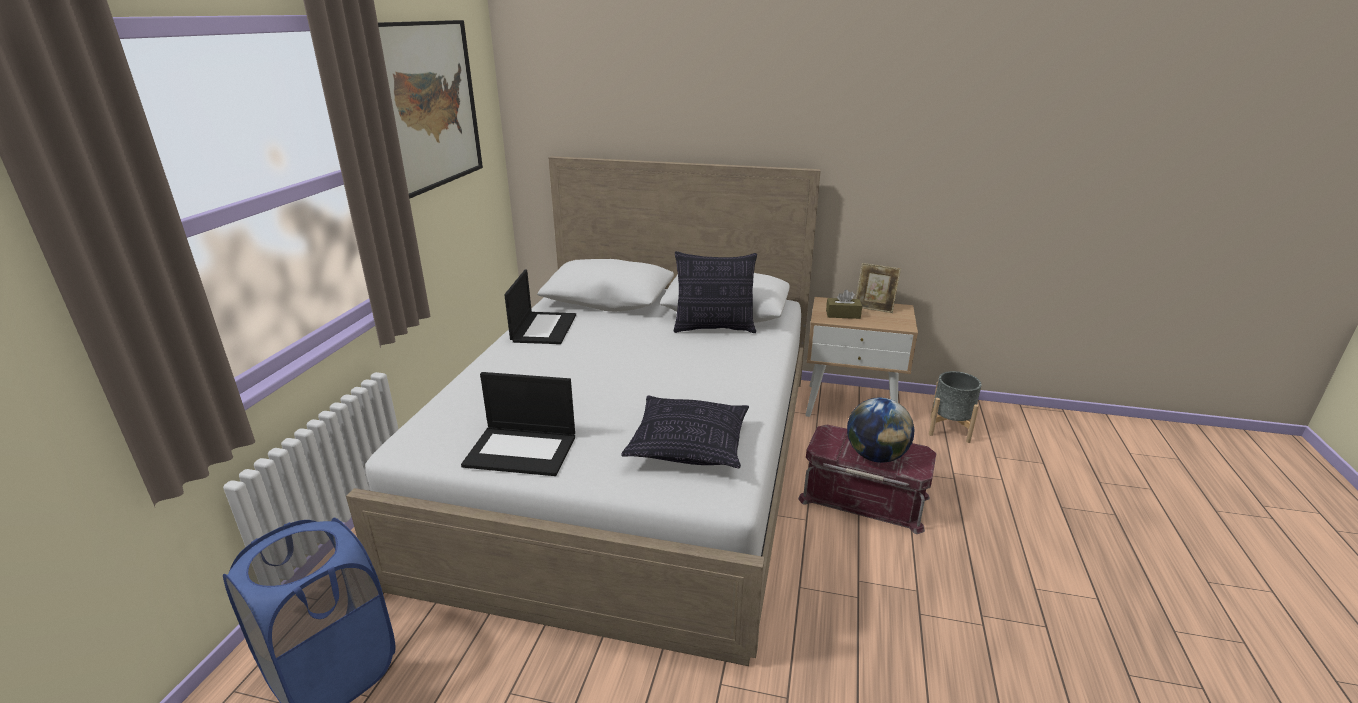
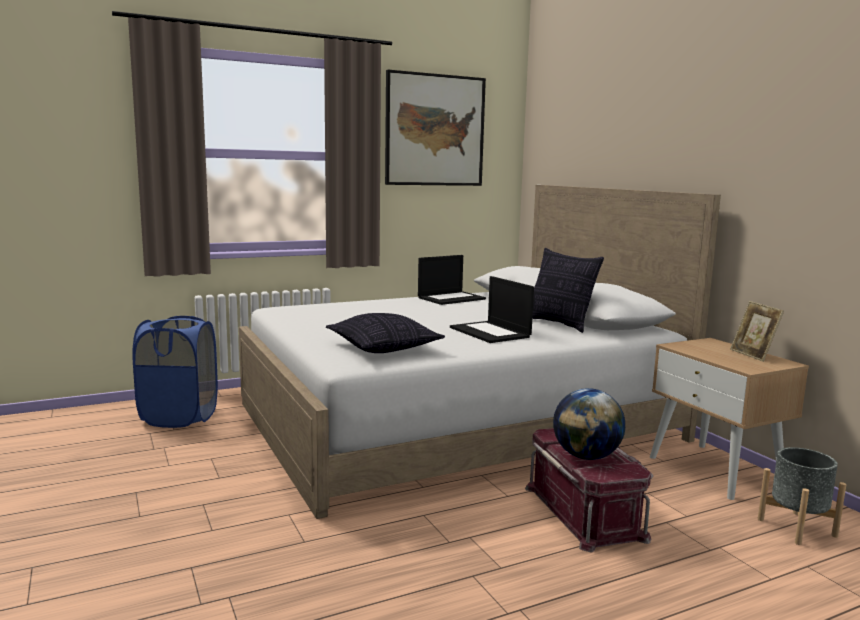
camera: 50 degrees right, 15 degrees down
laptop [461,372,575,476] -> laptop moved to [450,276,534,343]
brown tissue box [826,289,862,319] -> none

